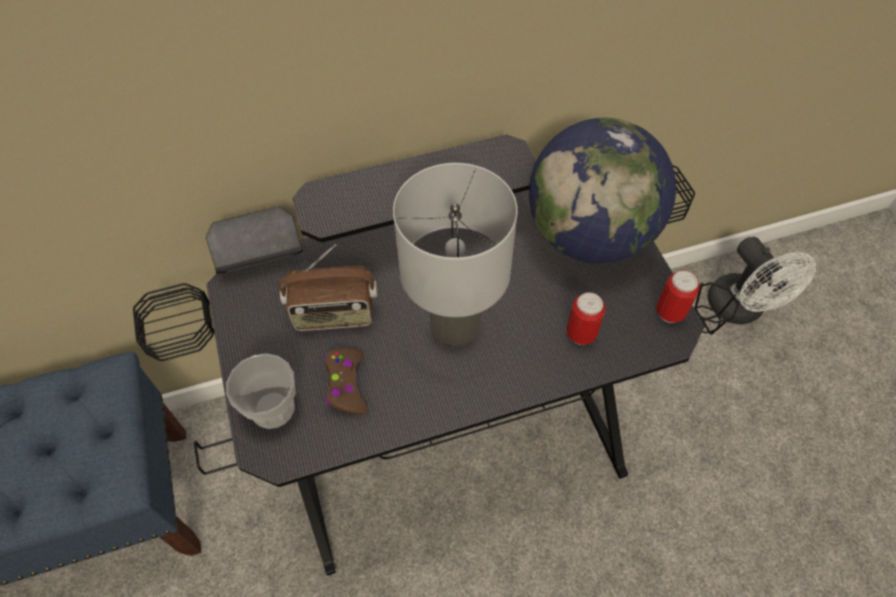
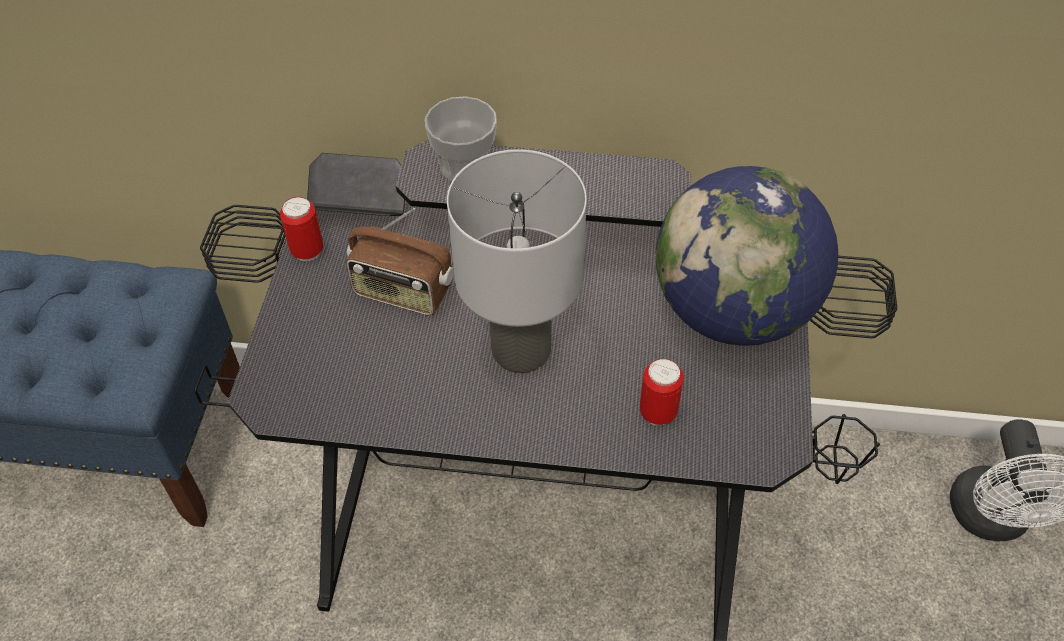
camera: 25 degrees right, 5 degrees down
cup [226,353,295,429] -> cup moved to [425,96,497,181]
brown game controller [324,348,368,415] -> none
can [656,270,700,323] -> can moved to [280,197,324,261]

